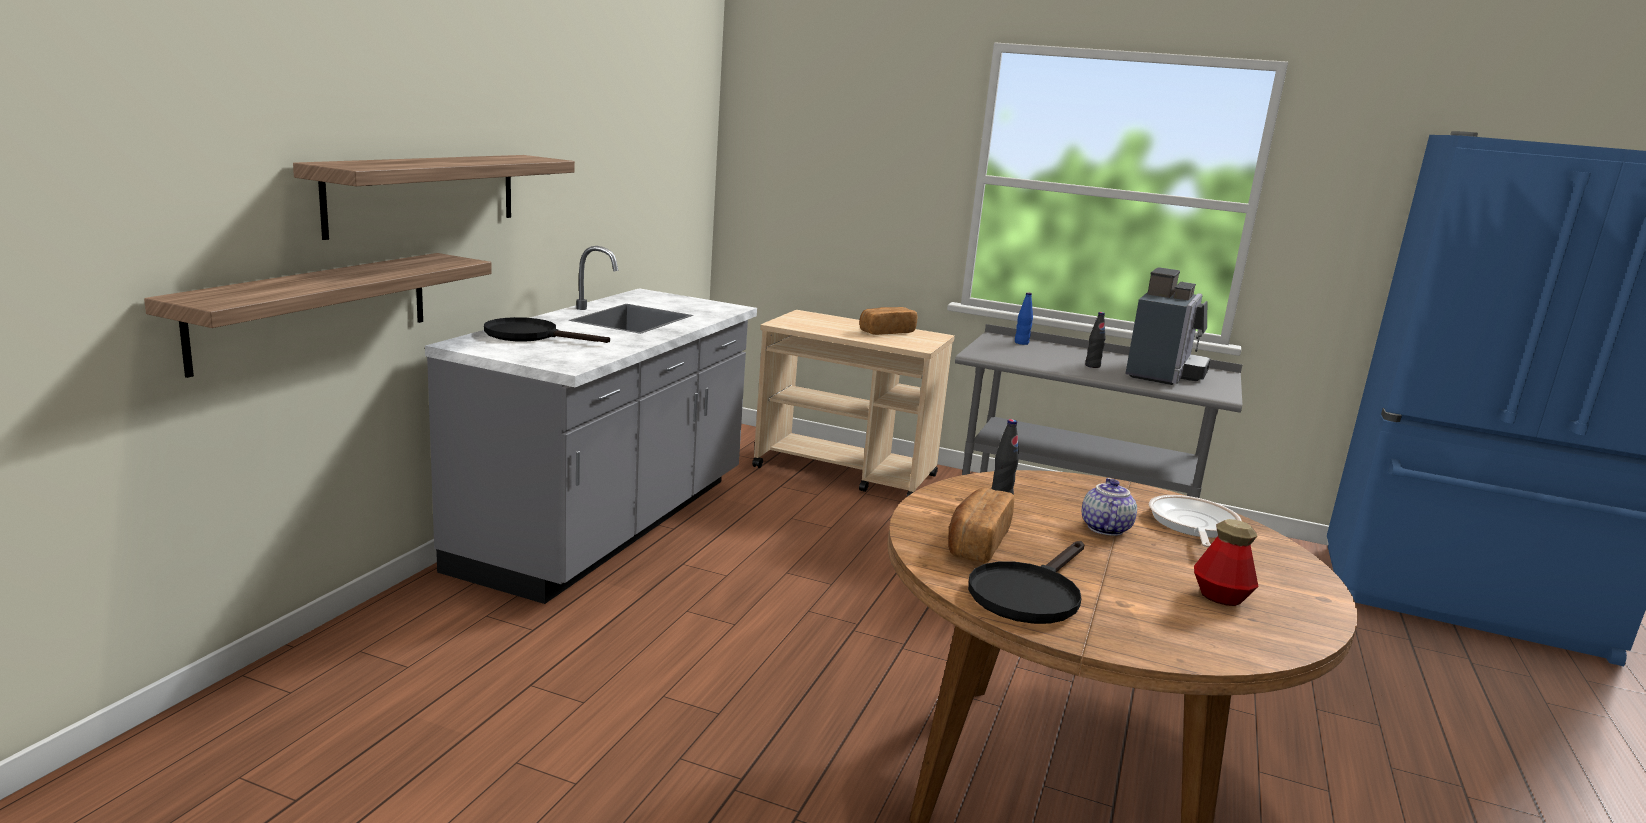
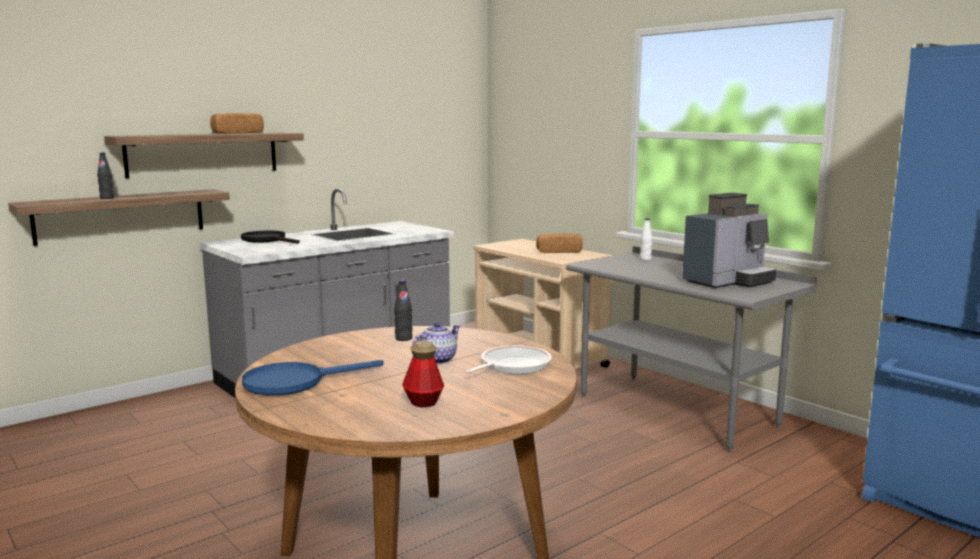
camera: 30 degrees right, 5 degrees down
bread [948,487,1014,563] -> bread moved to [210,113,264,134]
black frying pan [968,541,1084,624] -> blue frying pan [242,360,384,396]
blue bottle [1015,292,1033,345] -> white bottle [640,218,653,260]
black bottle [1085,312,1106,368] -> black bottle moved to [97,153,114,199]

